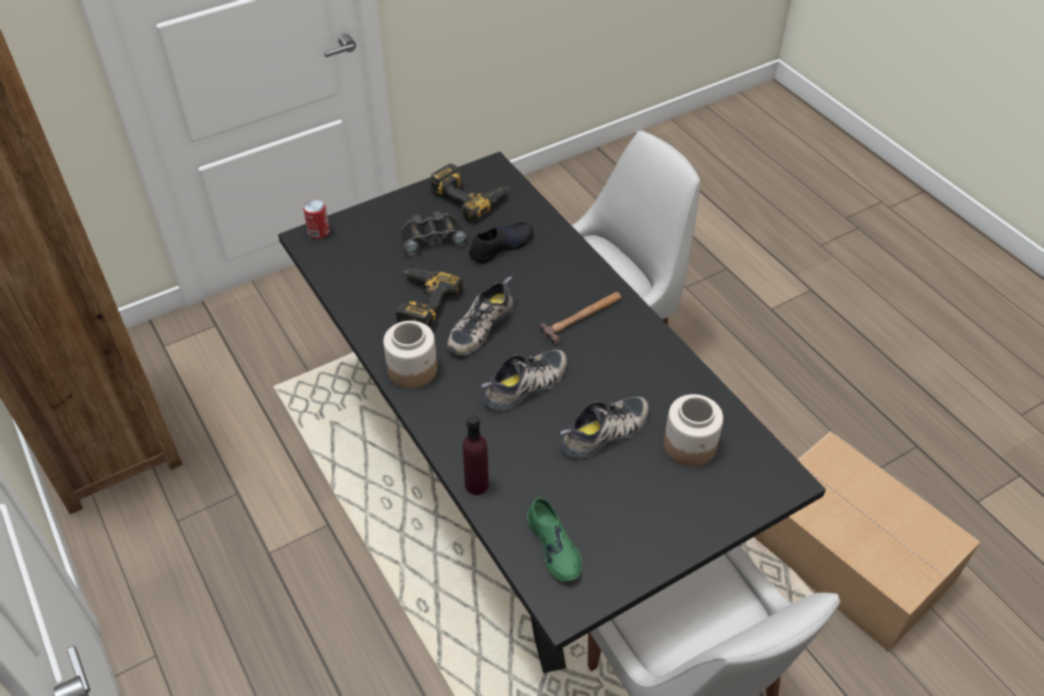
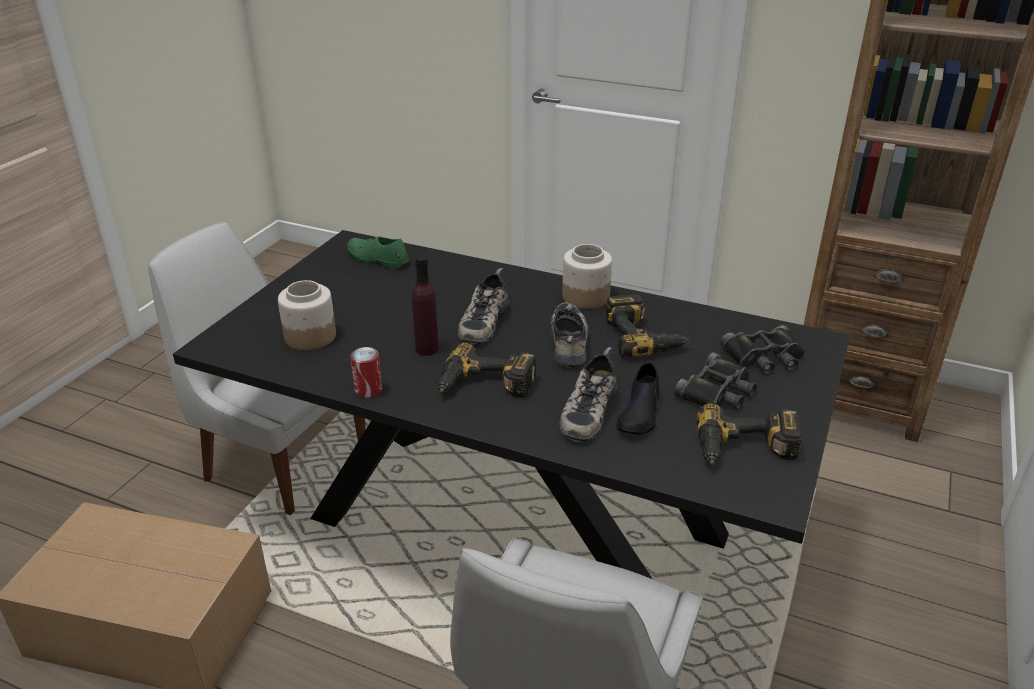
camera: 145 degrees right, 15 degrees down
can [303,199,330,239] -> can moved to [350,347,382,398]
purple bottle [463,415,489,495] -> purple bottle moved to [412,256,439,356]
hammer [540,292,622,344] -> power drill [438,342,536,397]
shoe [560,397,649,459] -> shoe moved to [560,347,617,442]
none -> black binoculars [720,325,805,375]

